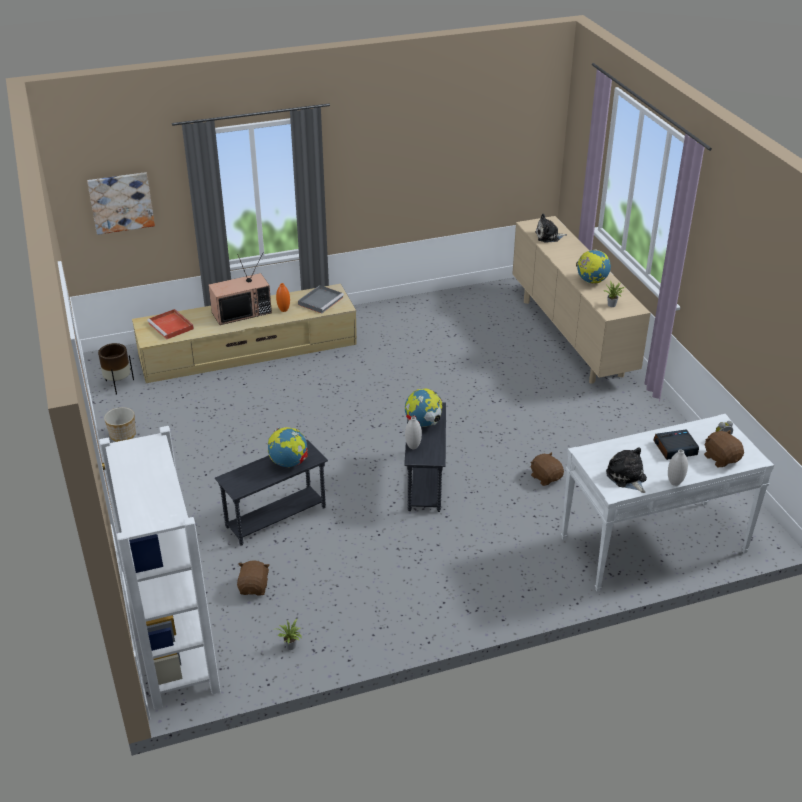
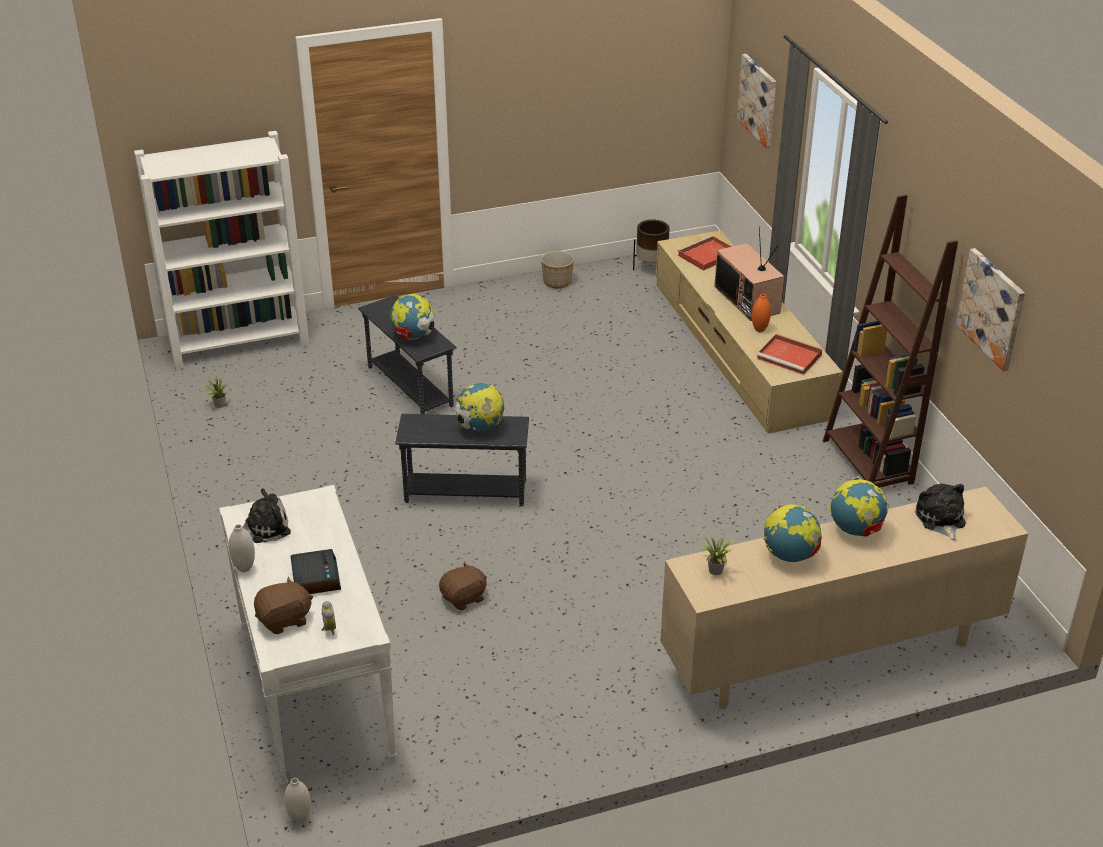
camera: 90 degrees right, 0 degrees up
brown plush toy [237,560,270,596] -> none
grey tray [298,285,344,314] -> red tray [757,334,822,375]
white vase [405,416,422,449] -> white vase moved to [284,778,311,823]
none -> brown bookcase [823,195,958,487]
none -> globe [830,476,890,536]
none -> picture [956,248,1025,371]

